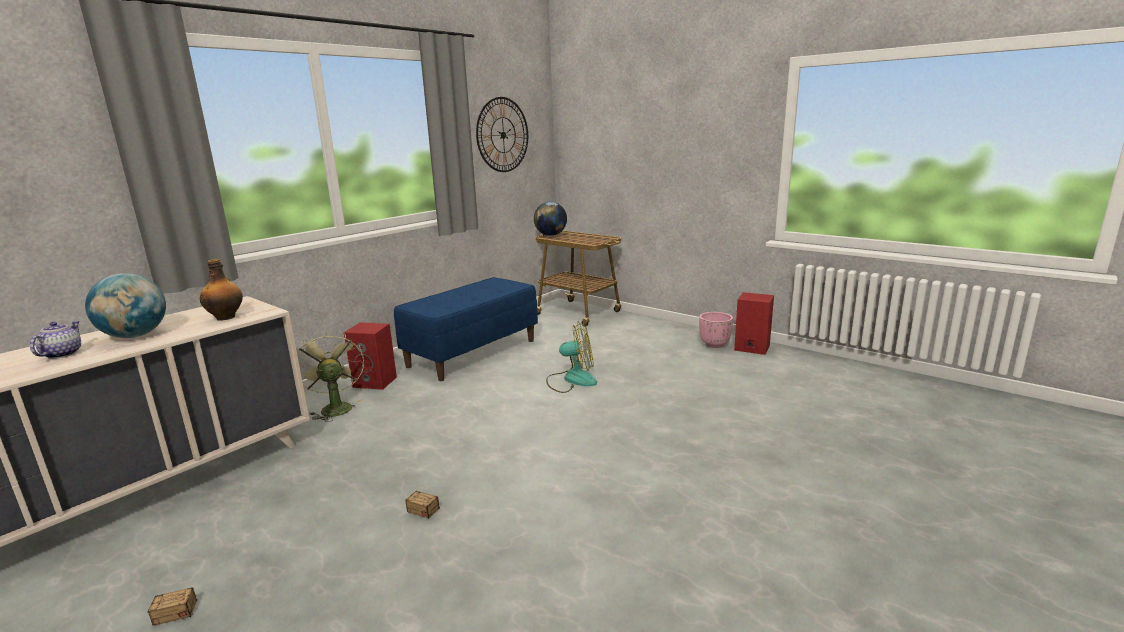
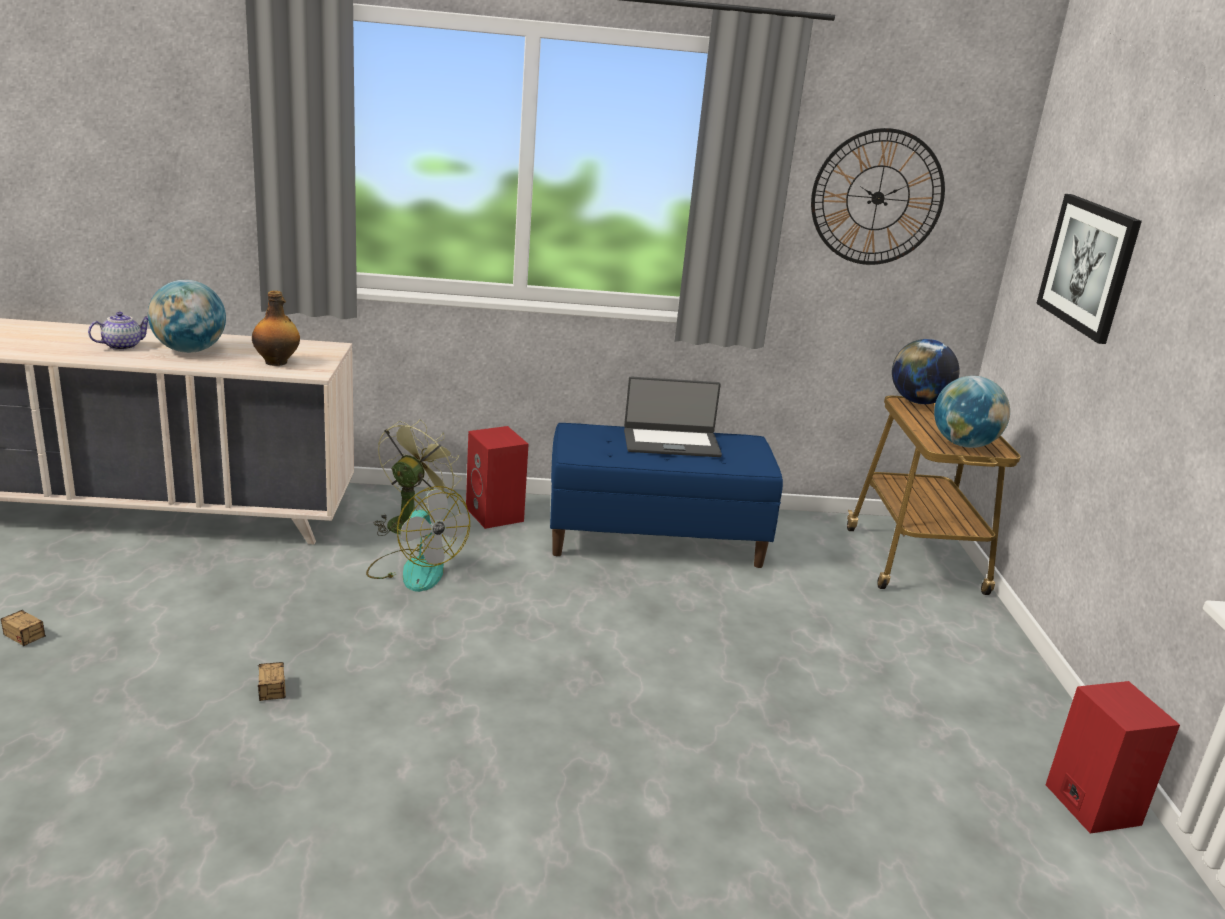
camera: 45 degrees right, 5 degrees up
fan [546,321,597,393] -> fan moved to [366,486,470,592]
pink planter [699,312,733,348] -> none
none -> laptop [624,377,722,457]
none -> globe [934,376,1010,448]
none -> picture [1036,194,1142,344]

